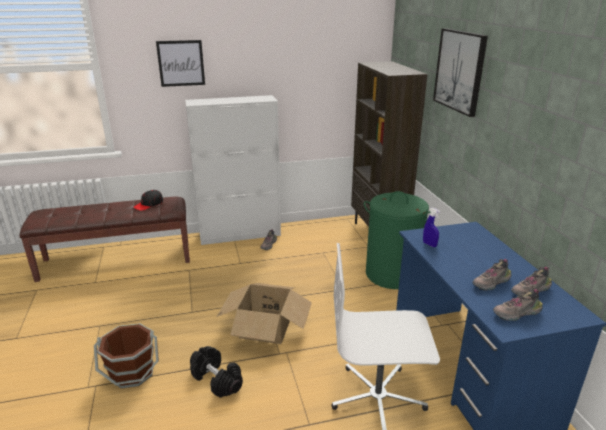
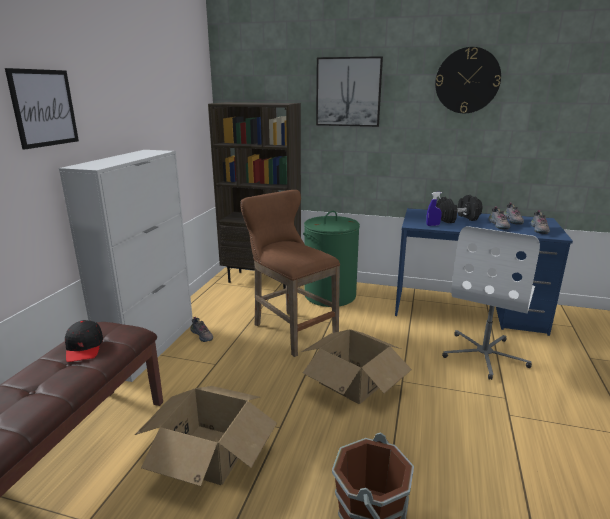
camera: 60 degrees left, 5 degrees down
black dumbbell [190,346,243,398] -> black dumbbell moved to [436,195,483,223]
none -> cardboard box [135,386,277,486]
none -> brown stool [241,190,340,357]
none -> wall clock [435,47,501,113]

